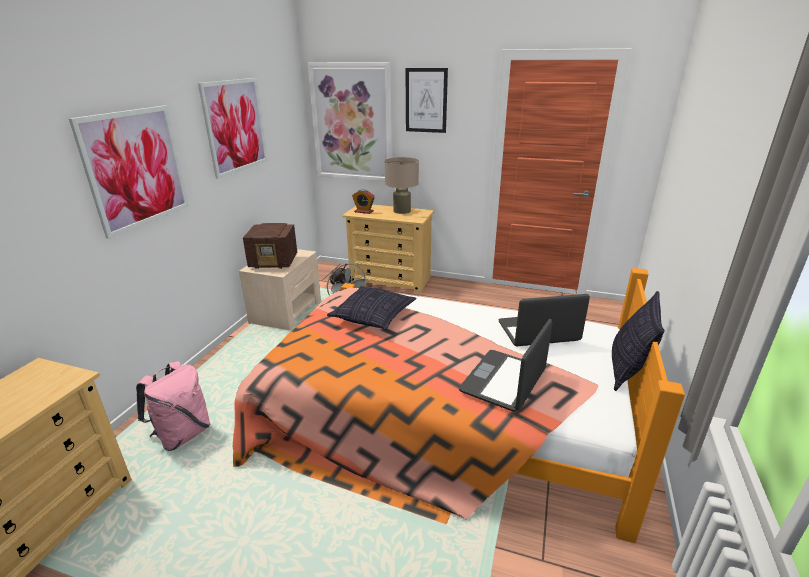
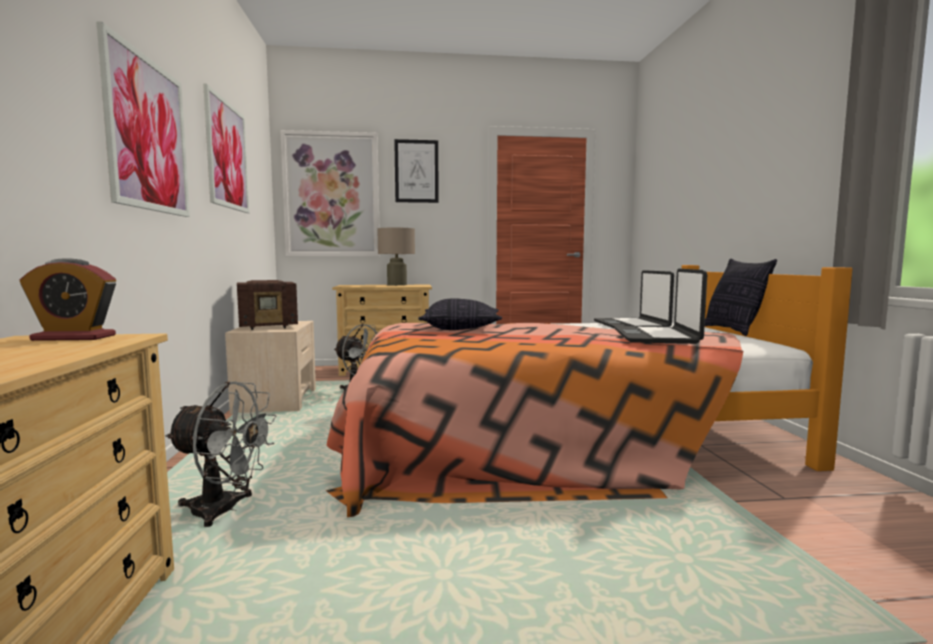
camera: 25 degrees left, 20 degrees down
pink backpack [136,361,211,451] -> grey fan [165,382,277,527]
alarm clock [352,190,375,214] -> alarm clock moved to [20,259,116,341]
laptop [499,294,590,346] -> laptop turned 60 degrees counterclockwise [594,270,674,329]

